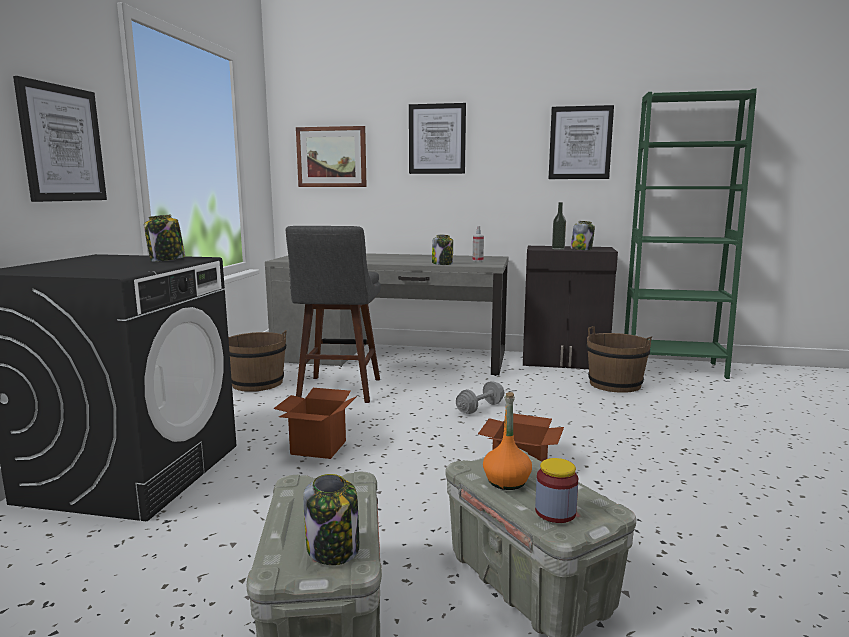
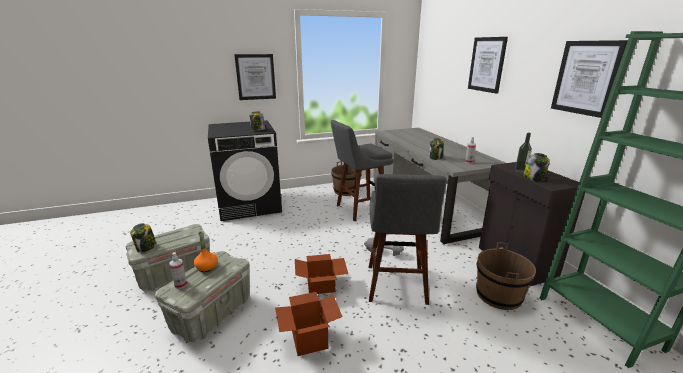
camera: 60 degrees right, 10 degrees up
cardboard box [273,388,357,459] -> cardboard box moved to [275,292,343,356]
picture [296,126,367,187] -> none
jar [535,458,578,523] -> spray bottle [170,252,187,289]
none -> grey stool [369,174,447,305]

